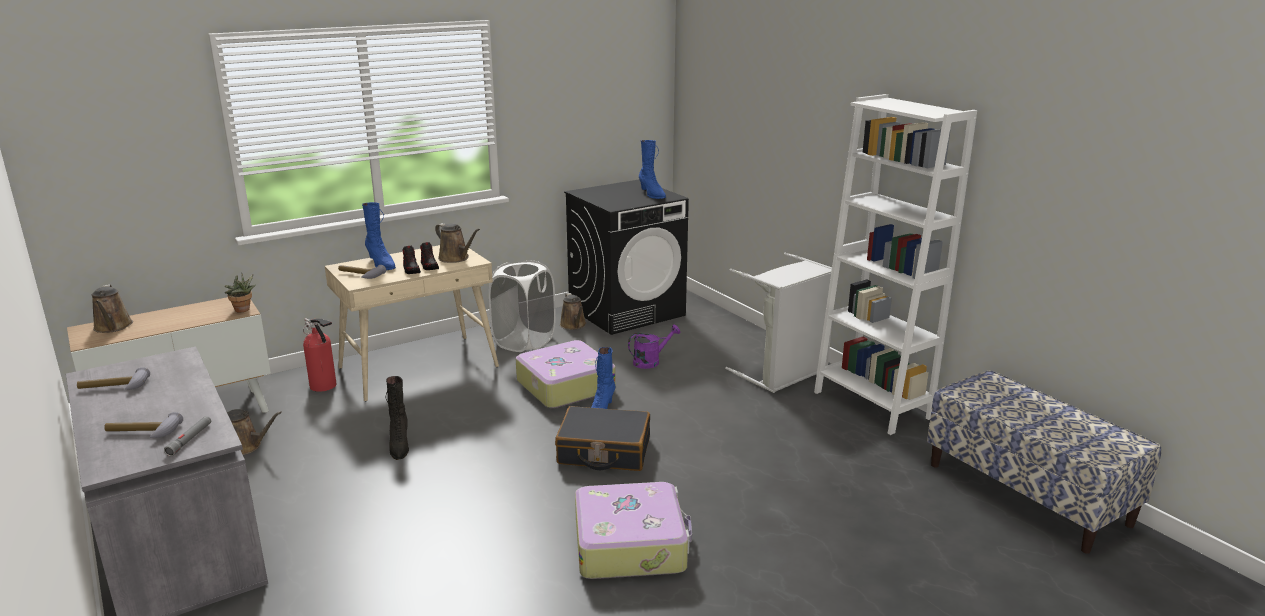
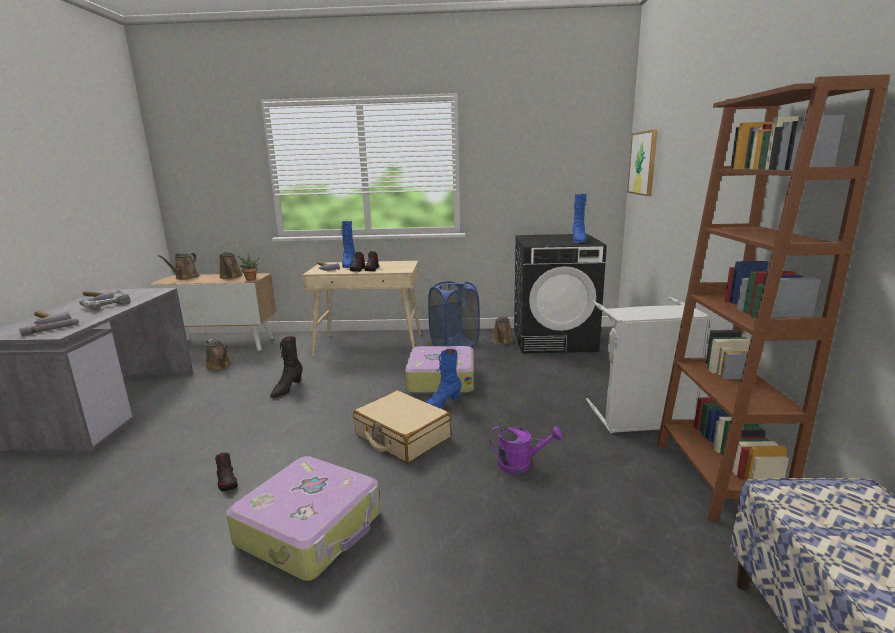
camera: 35 degrees right, 5 degrees down
fire extinguisher [303,318,337,392] -> none
brown watering can [435,223,480,263] -> brown watering can moved to [219,252,242,279]
white laundry basket [489,260,556,352] -> blue laundry basket [428,281,480,347]
black suitcase [555,406,650,471] -> beige suitcase [353,390,451,463]
purple watering can [628,325,680,369] -> purple watering can moved to [489,425,563,474]
white bookcase [814,94,977,435] -> brown bookcase [657,74,890,522]
none -> power drill [79,293,130,310]
none -> shoe [215,453,238,492]
none -> picture [627,129,658,196]

